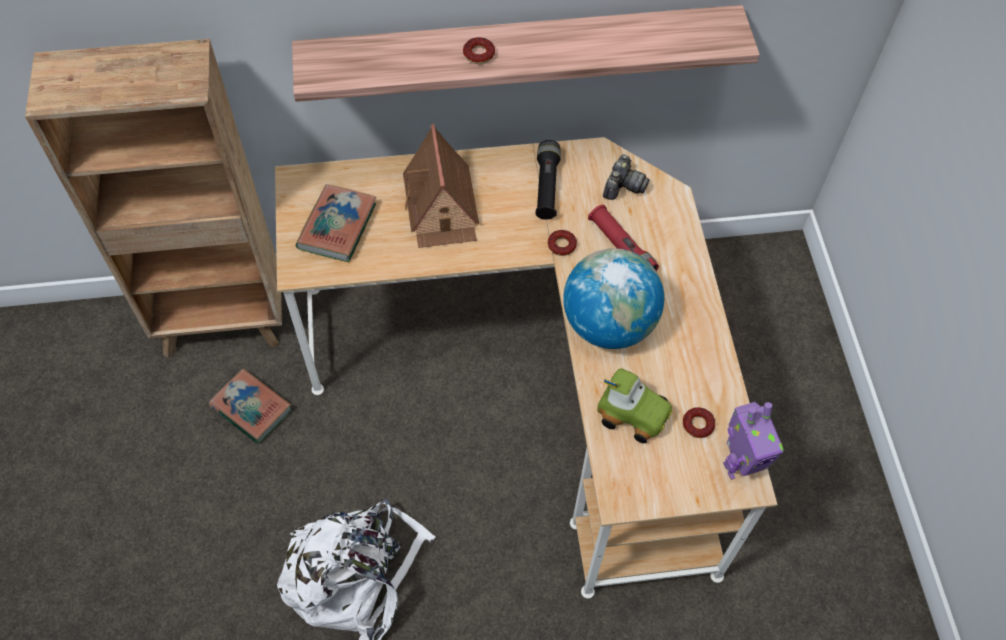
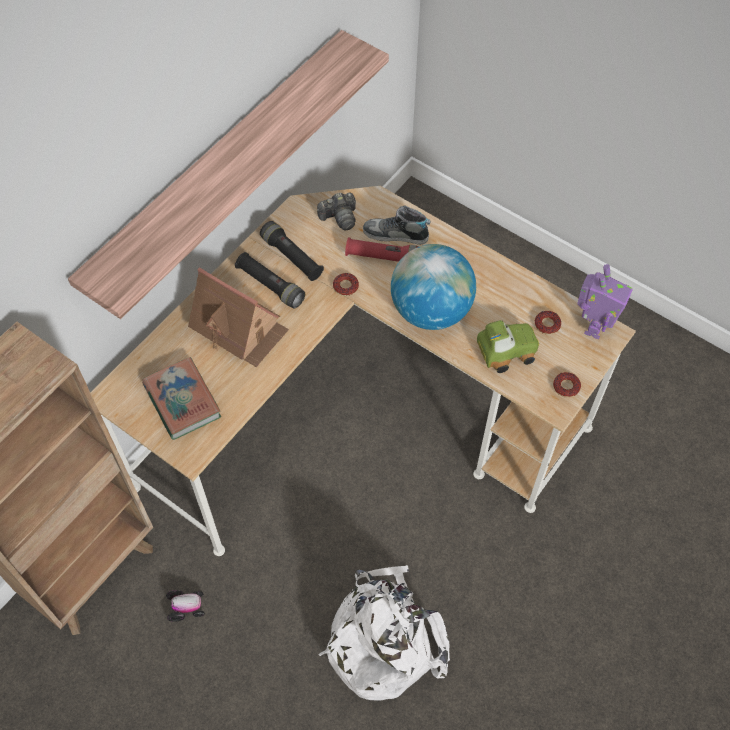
camera: 45 degrees left, 0 degrees up
book [209,368,292,444] -> toy car [166,590,205,622]
donut [463,37,495,64] -> donut moved to [553,372,581,398]
camera [603,155,650,200] -> camera turned 90 degrees clockwise [317,193,356,231]
none -> black flashlight [235,252,305,309]
none -> shoe [363,205,431,245]

